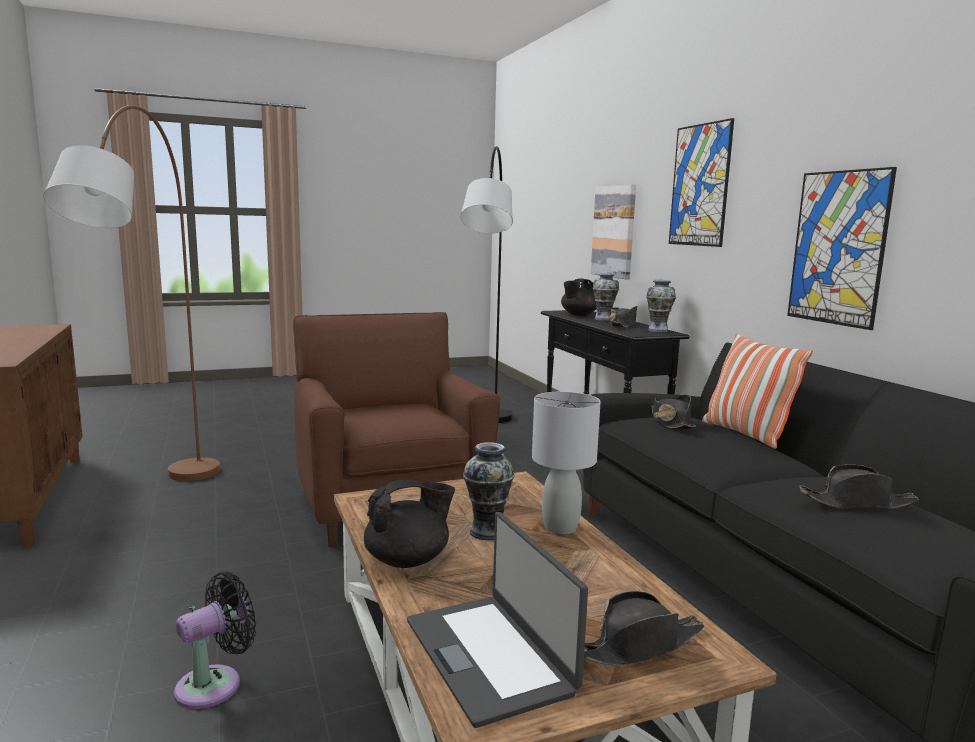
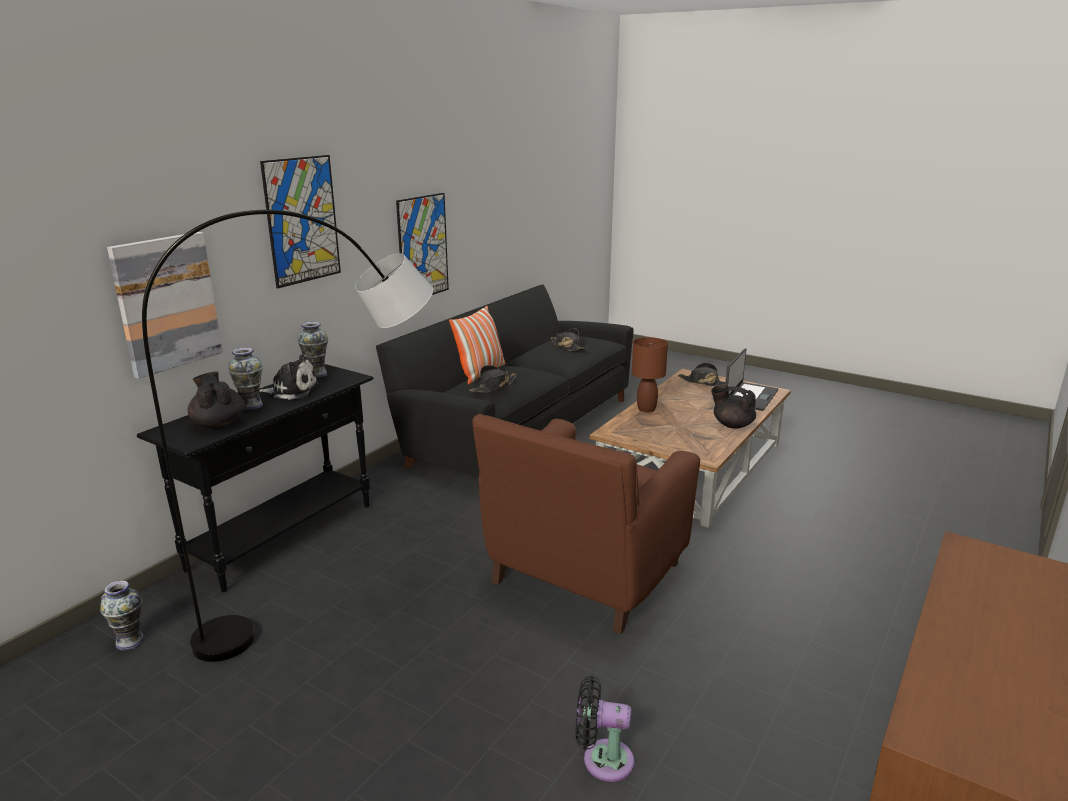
camera: 125 degrees left, 10 degrees up
brown floor lamp [43,105,220,481] -> none
black fan [174,572,256,709] -> black fan moved to [575,676,634,782]
vase [463,442,514,540] -> vase moved to [100,581,145,650]
grey table lamp [532,392,601,534] -> brown table lamp [632,337,668,412]
black teapot [561,279,596,316] -> black teapot turned 135 degrees counterclockwise [187,371,245,428]
black hat [610,306,637,327] -> plush toy [260,354,318,400]

